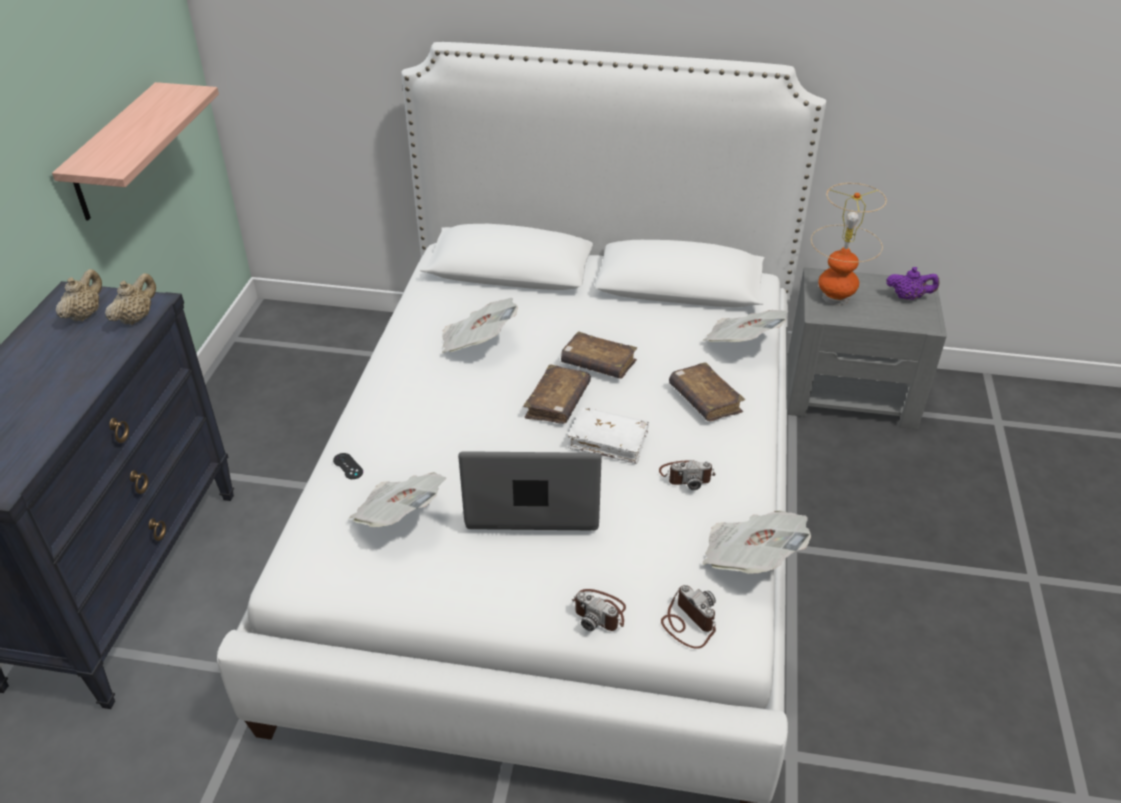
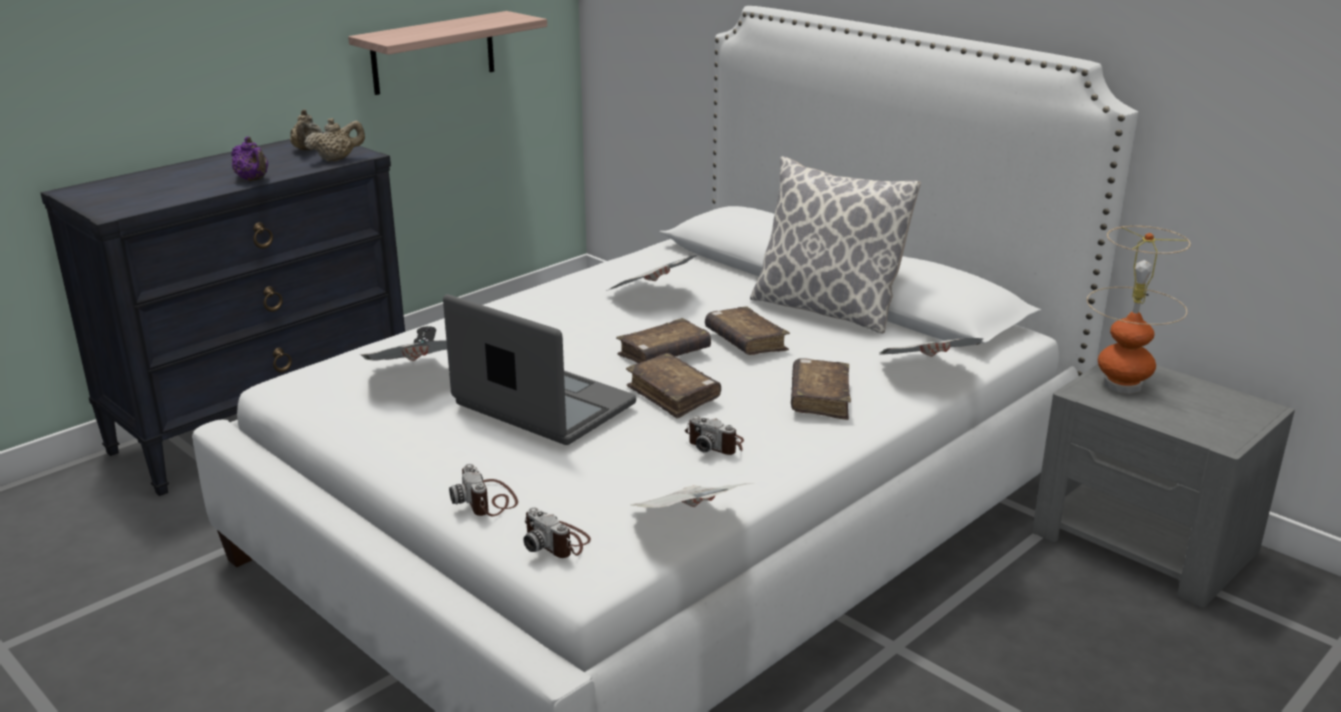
camera: 35 degrees right, 15 degrees down
beige teapot [56,269,102,322] -> beige teapot turned 120 degrees clockwise [290,109,322,151]
white book [568,406,649,464] -> brown book [626,353,721,418]
camera [661,585,716,649] -> camera turned 135 degrees clockwise [523,507,591,558]
purple teapot [886,267,940,300] -> purple teapot moved to [231,137,268,181]
none -> pillow [750,156,921,334]

